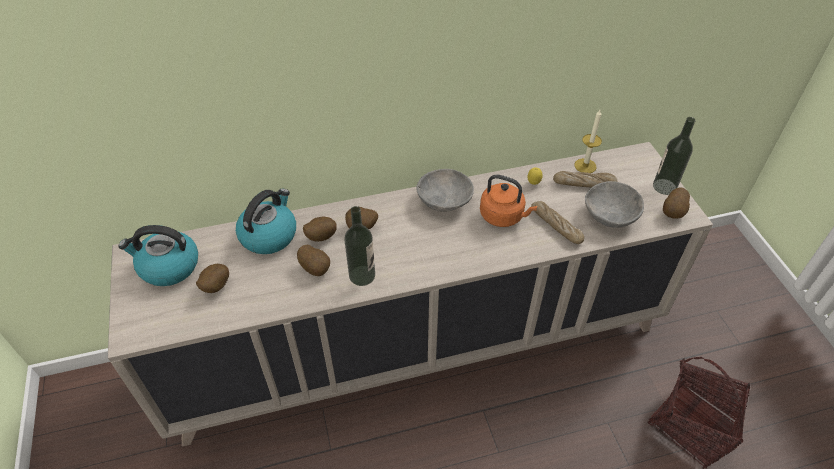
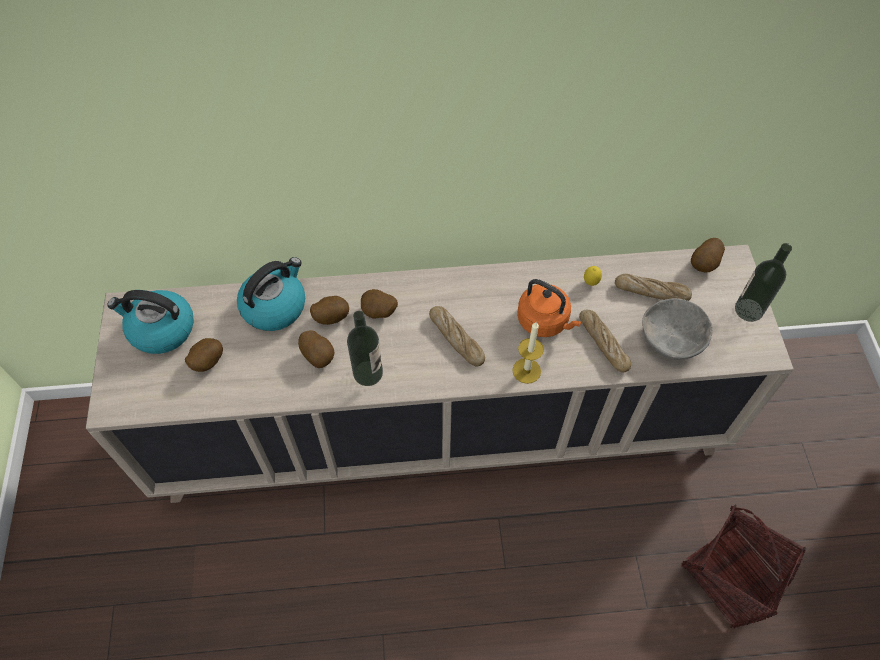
camera: 10 degrees right, 10 degrees up
grey bowl [416,169,474,212] -> none
candle [574,110,602,173] -> candle moved to [513,322,544,384]
potato [663,188,690,219] -> potato moved to [691,238,725,273]
none -> bread [429,306,485,367]

